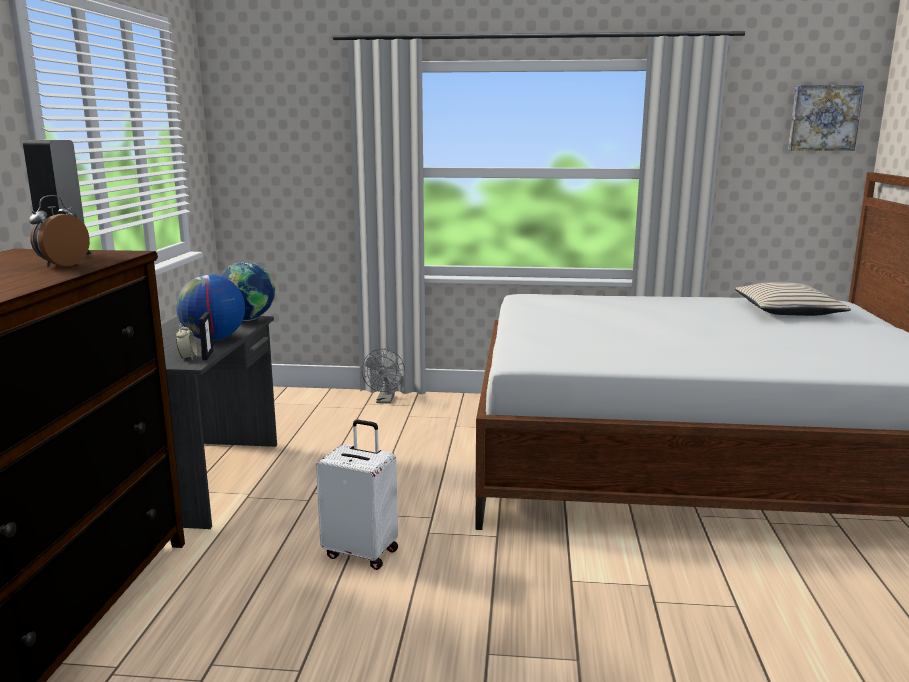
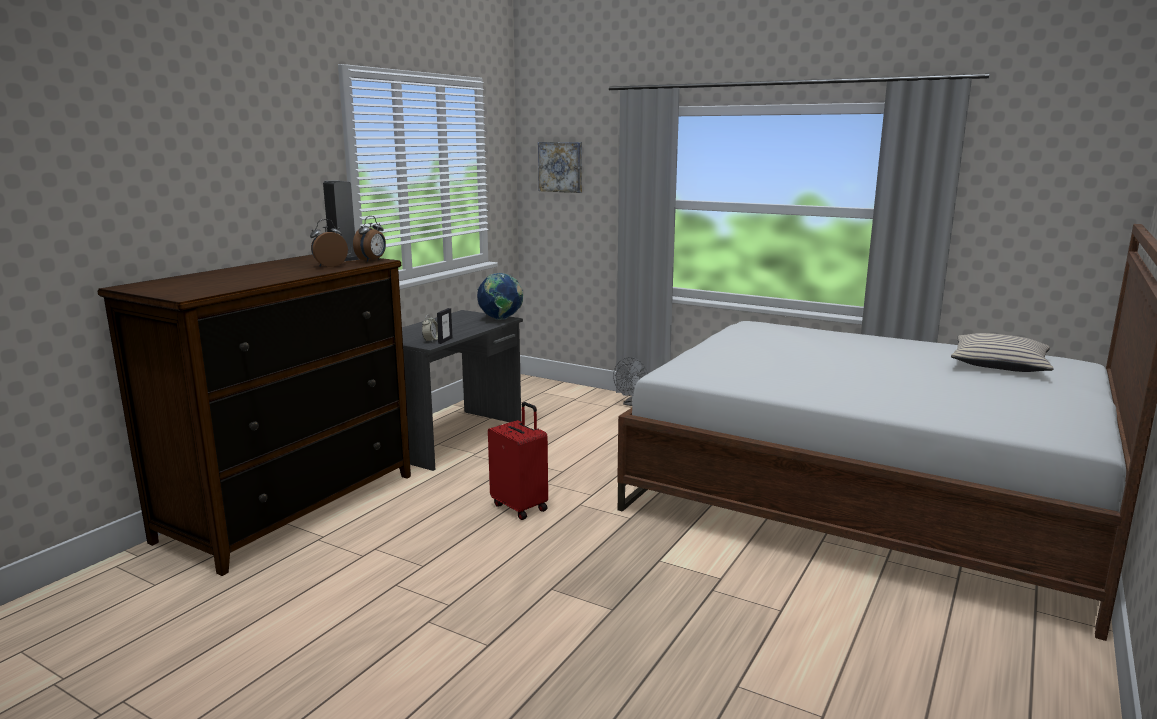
camera: 25 degrees right, 0 degrees up
globe [176,275,245,341] -> none
white suitcase [316,419,398,570] -> red suitcase [488,402,548,520]
picture [788,85,864,151] -> picture moved to [538,142,582,193]
none -> alarm clock [353,216,386,262]

